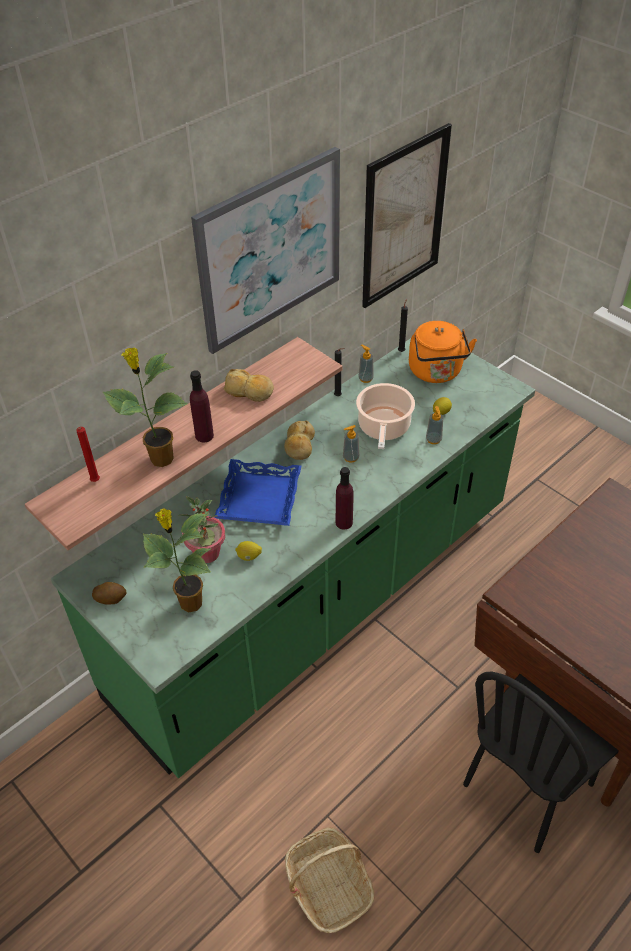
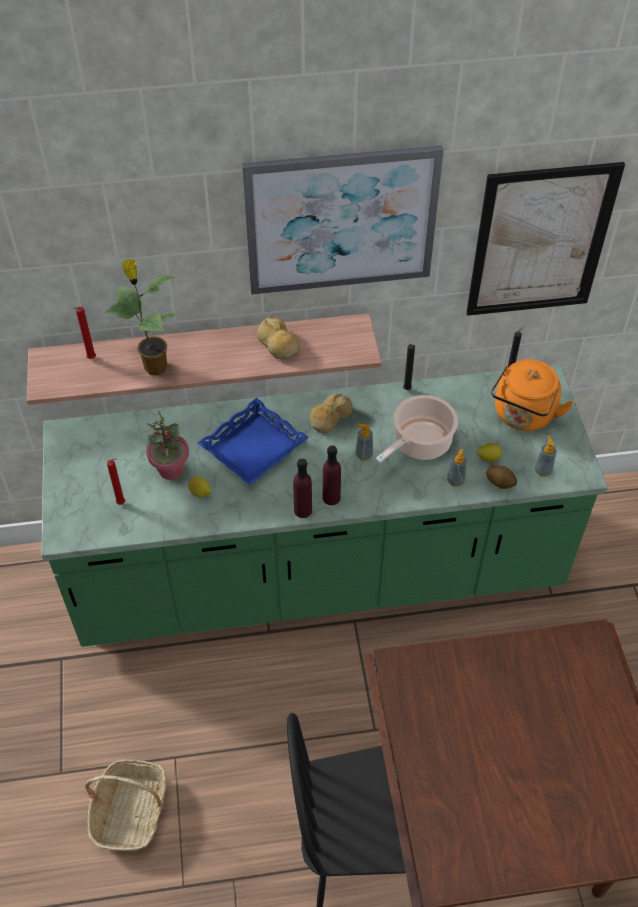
camera: 35 degrees right, 5 degrees up
potato [92,582,127,605] -> potato moved to [486,465,517,489]
potted plant [143,508,212,612] -> red candle [107,458,125,505]
purple bottle [190,370,214,442] -> purple bottle moved to [323,445,341,505]
soap dispenser [358,344,374,383] -> soap dispenser moved to [535,435,557,477]

